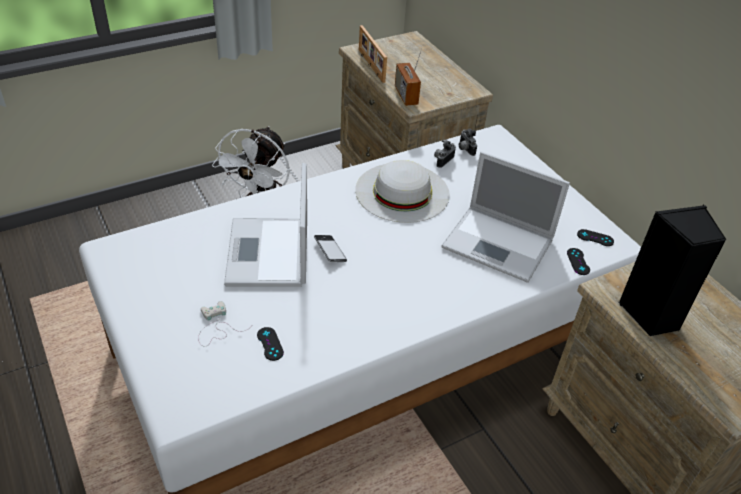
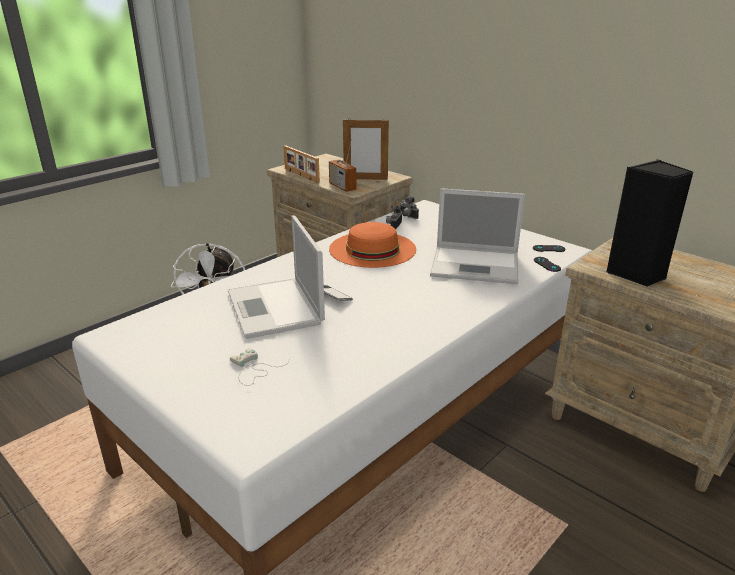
camera: 15 degrees left, 15 degrees down
black game controller [257,327,284,361] -> none
white hat [355,160,450,223] -> orange hat [329,222,416,268]
none -> picture frame [343,118,389,180]

